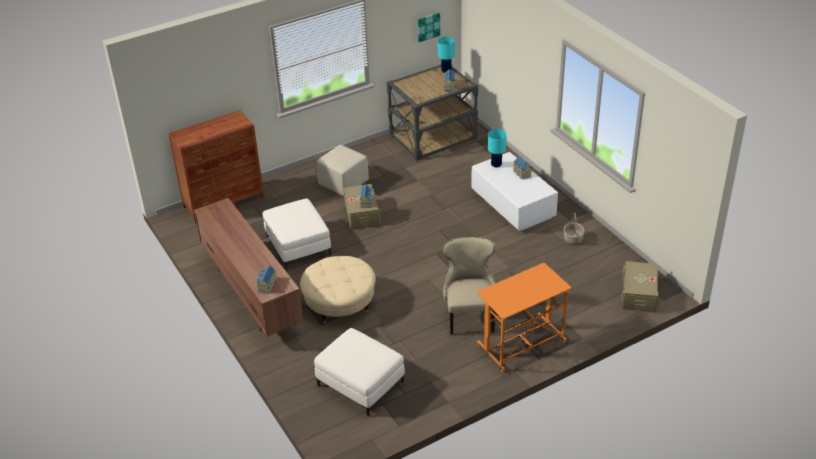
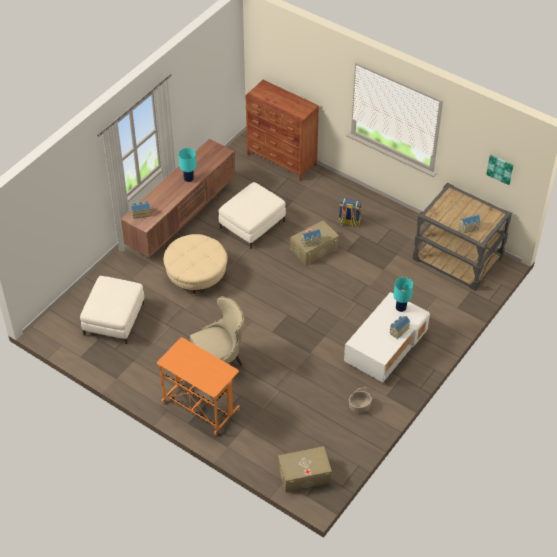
camera: 65 degrees right, 10 degrees up
beige ottoman [316,145,369,196] -> backpack [338,198,362,227]
turquoise table lamp [438,37,455,73] -> turquoise table lamp moved to [178,148,196,182]

